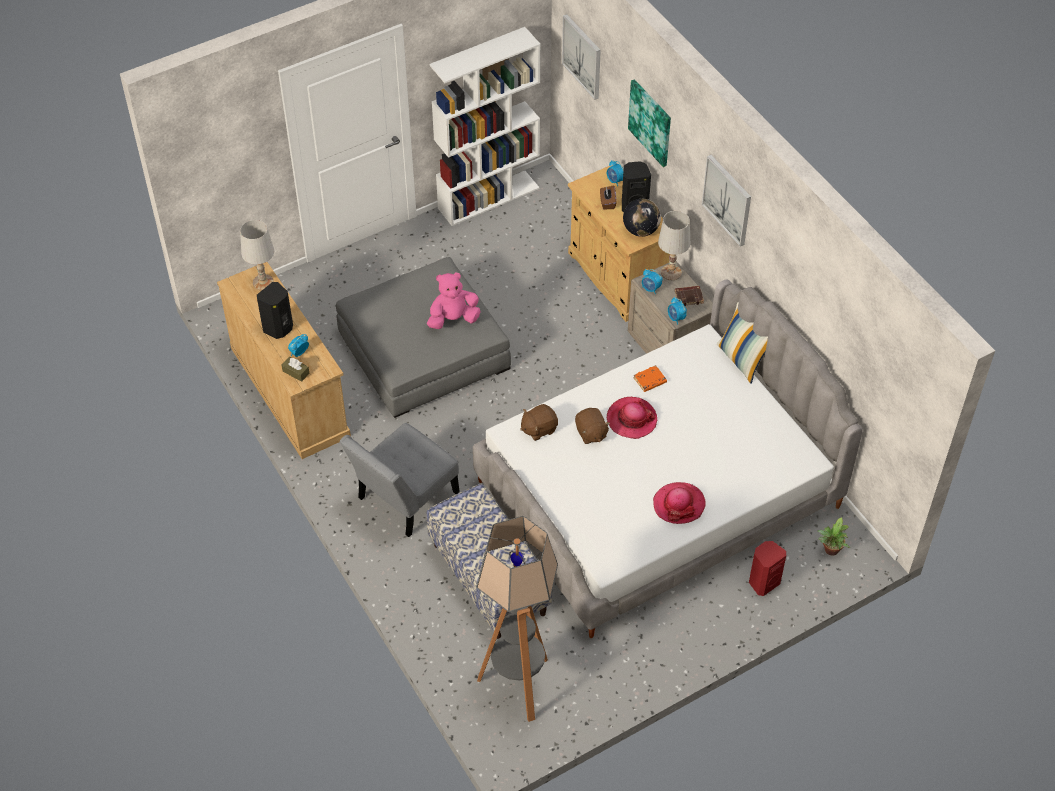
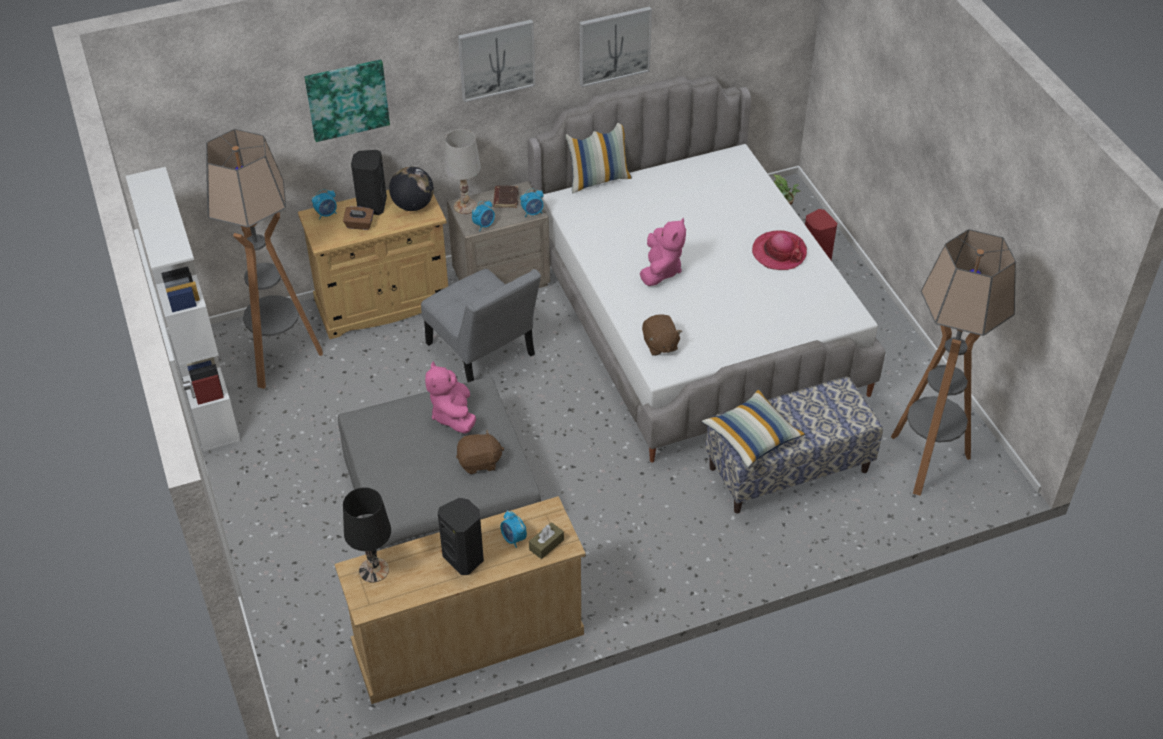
camera: 80 degrees left, 5 degrees down
white table lamp [240,220,274,290] -> black table lamp [343,487,391,583]
grey chair [340,423,460,537] -> grey chair moved to [421,269,541,382]
picture [562,14,601,100] -> picture moved to [580,6,652,87]
brown plush toy [575,408,610,444] -> brown plush toy moved to [456,429,504,474]
hat [607,397,657,439] -> pink plush toy [640,218,686,286]
orange book [633,365,667,392] -> none
none -> floor lamp [206,129,323,389]
none -> pillow [702,389,805,467]

